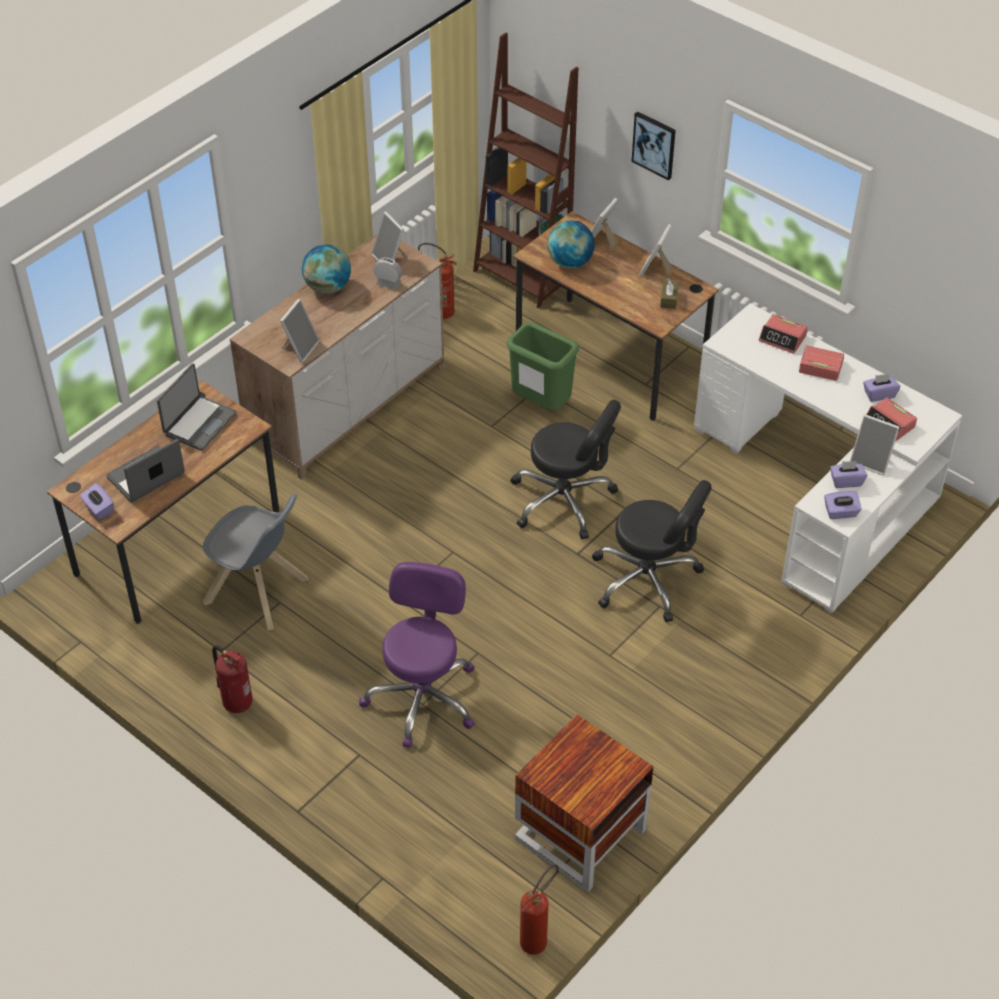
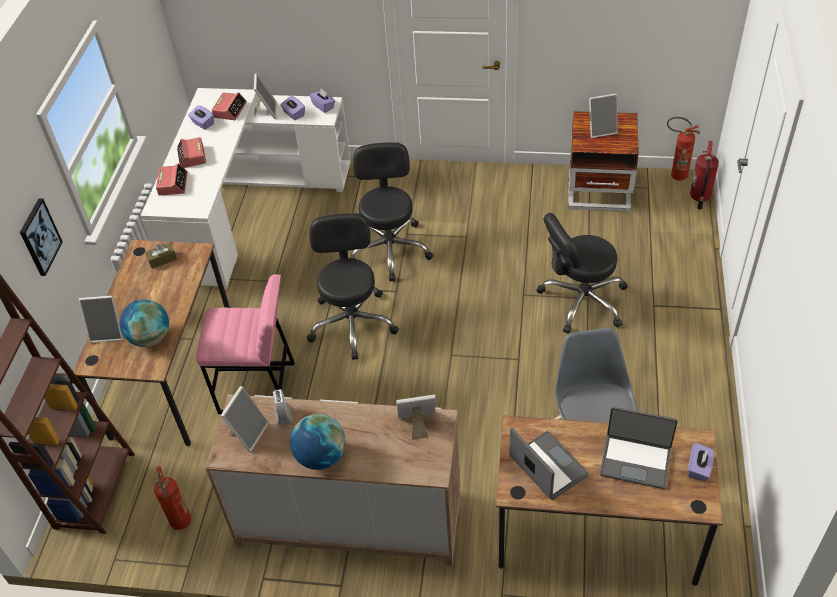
camera: 120 degrees left, 0 degrees up
laptop [157,363,237,451] -> laptop turned 60 degrees clockwise [509,428,589,500]
fire extinguisher [212,645,253,713] -> fire extinguisher moved to [690,141,719,210]
purple office chair [359,562,475,748] -> black office chair [536,213,628,334]
green trash can [507,322,579,410] -> pink stool [196,274,295,414]
picture frame [639,224,673,277] -> picture frame moved to [589,93,618,138]

